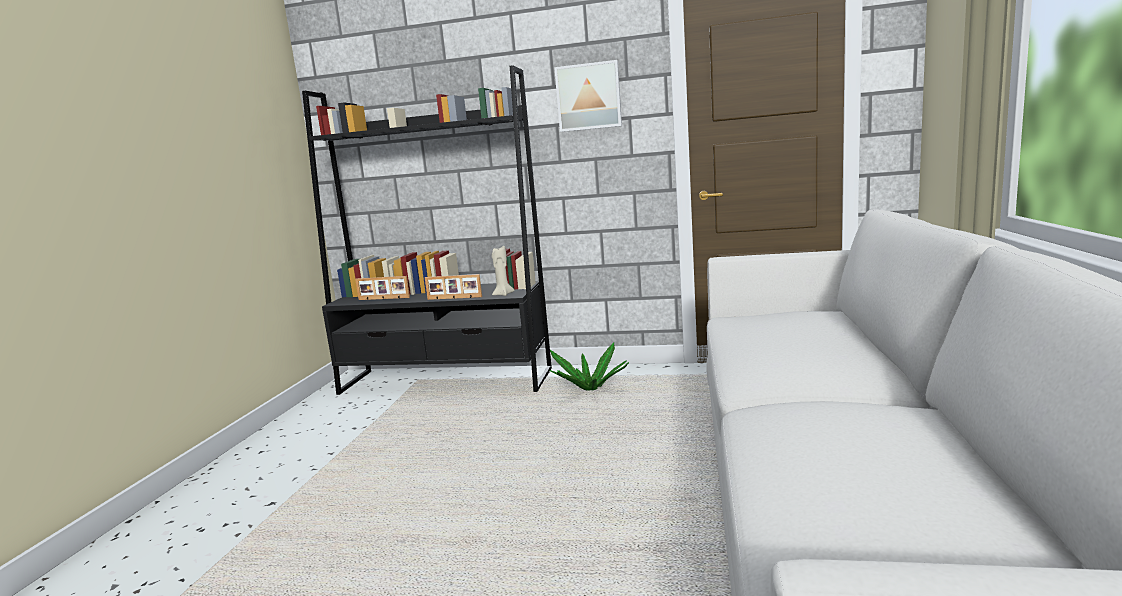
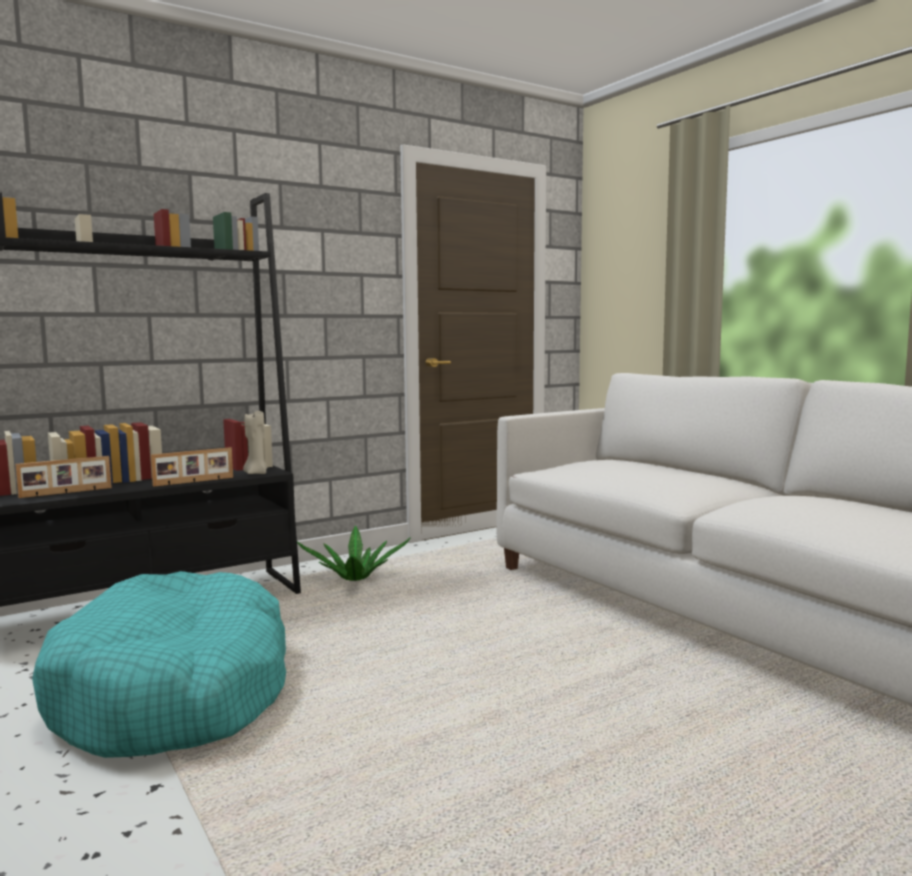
camera: 45 degrees left, 5 degrees down
picture [554,60,622,132] -> none
none -> turquoise dog bed [32,571,286,758]

